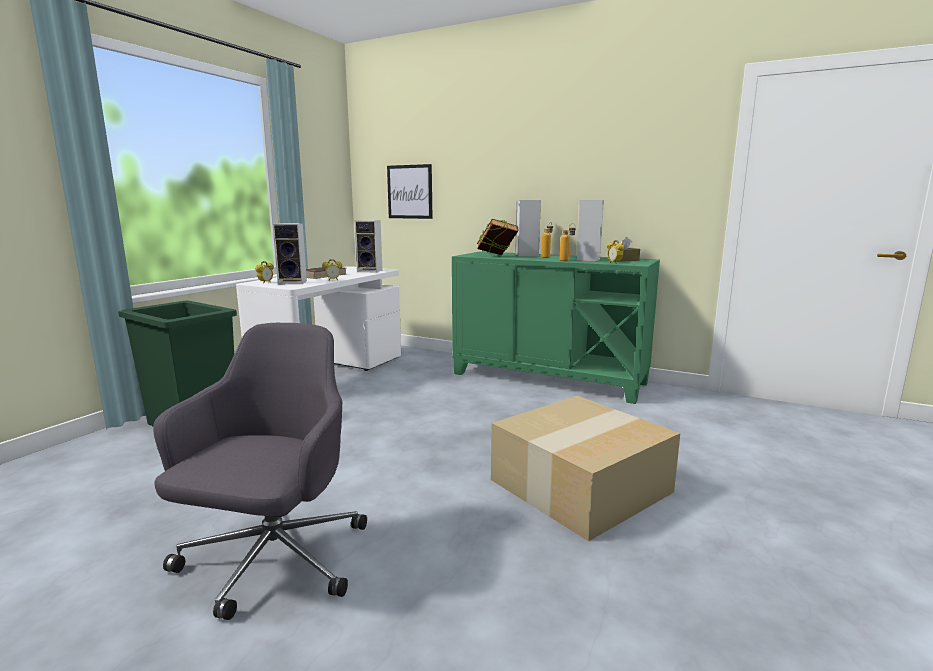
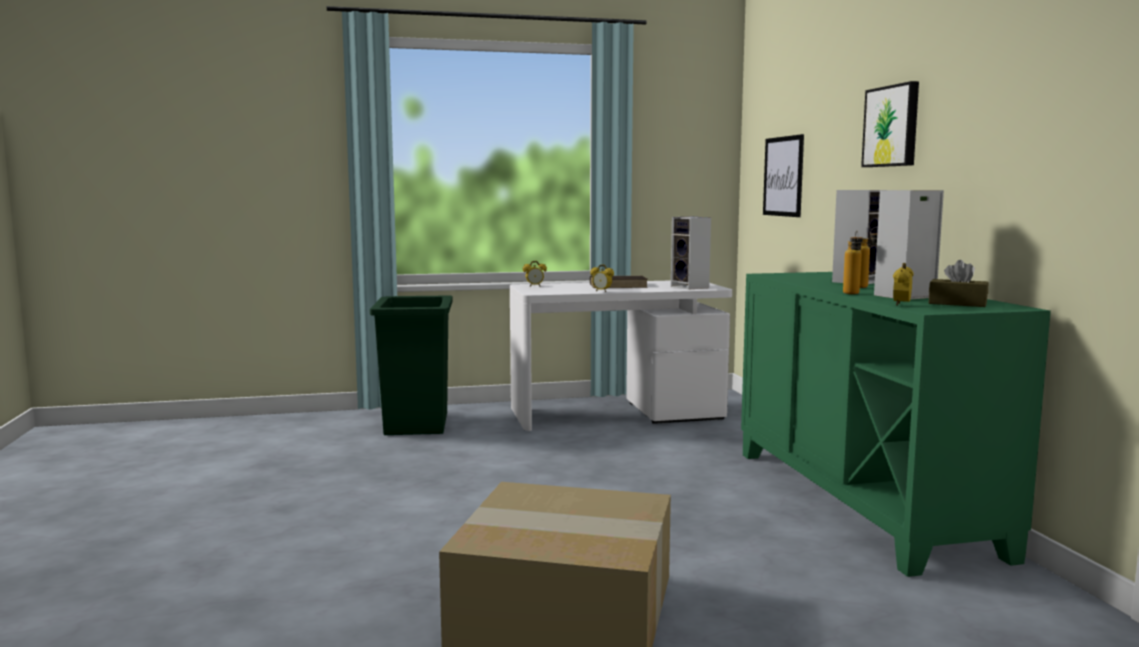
camera: 50 degrees right, 5 degrees down
grey office chair [153,323,367,620] -> none
speaker [273,223,307,284] -> none
book [477,219,518,255] -> none
none -> picture [861,81,919,167]

